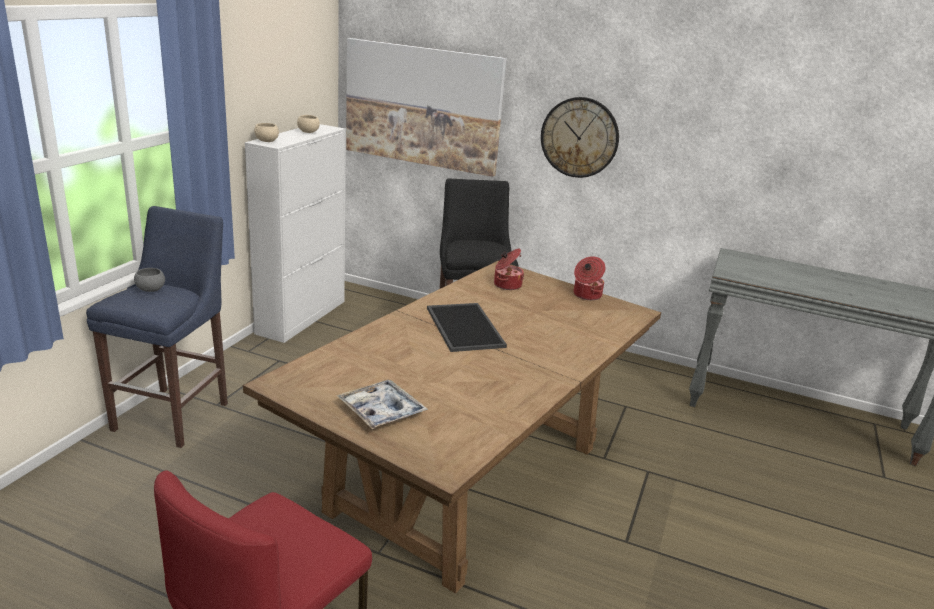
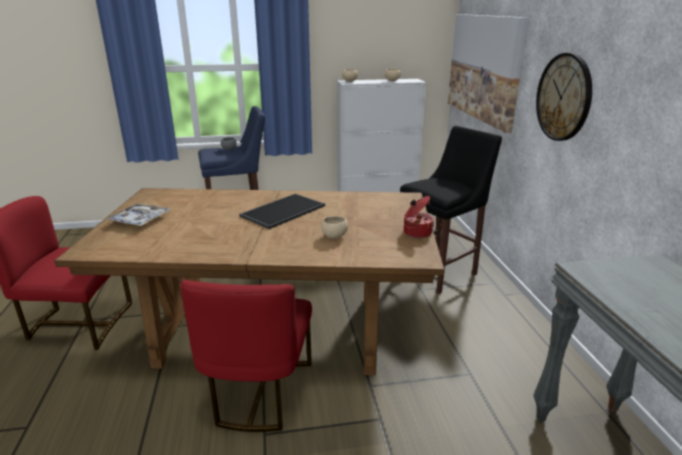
camera: 60 degrees right, 0 degrees up
cooking pot [494,249,524,290] -> none
none -> red chair [180,280,312,432]
none -> beige bowl [321,216,348,239]

